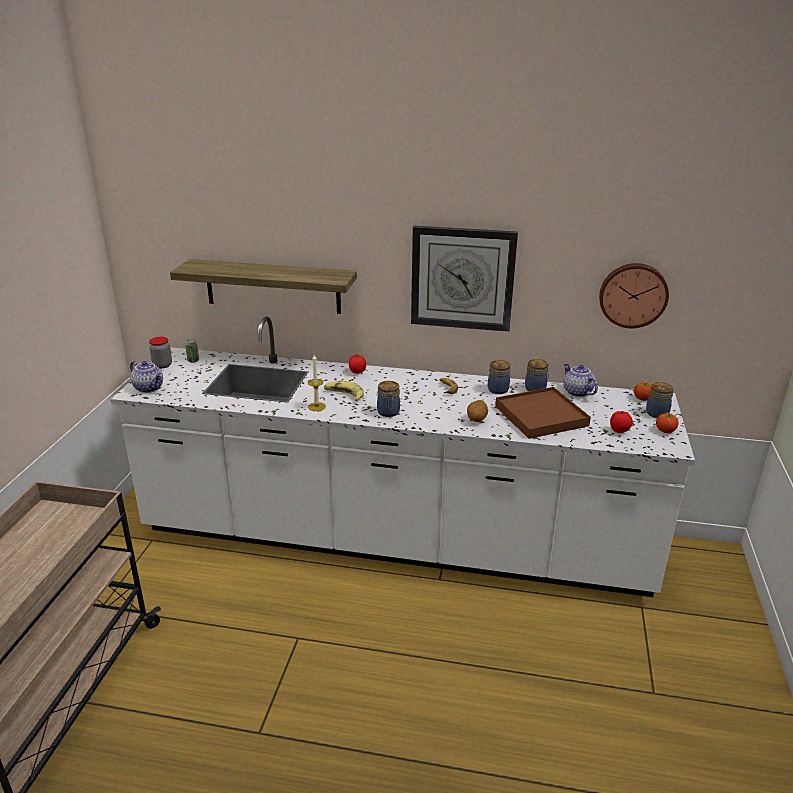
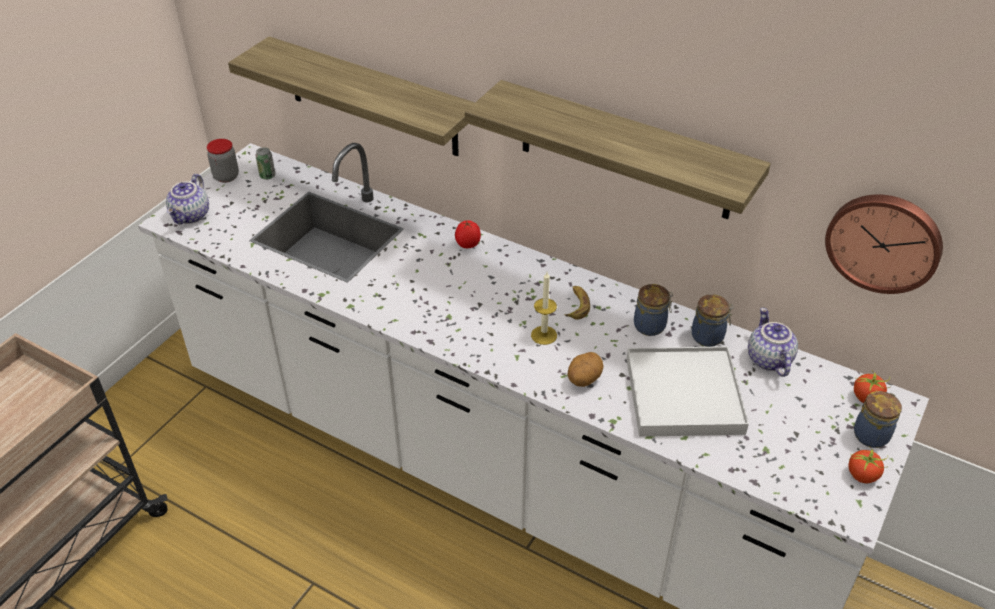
camera: 20 degrees right, 15 degrees up
teapot [130,361,163,393] -> teapot turned 45 degrees clockwise [166,174,209,224]
candle [308,355,326,411] -> candle moved to [531,272,557,345]
banana [324,381,364,401] -> none
jar [377,381,400,417] -> none
wall clock [411,226,518,332] -> shelf [465,80,771,219]
brown tray [495,387,591,439] -> white tray [627,346,749,437]
tomato [610,411,633,433] -> none

